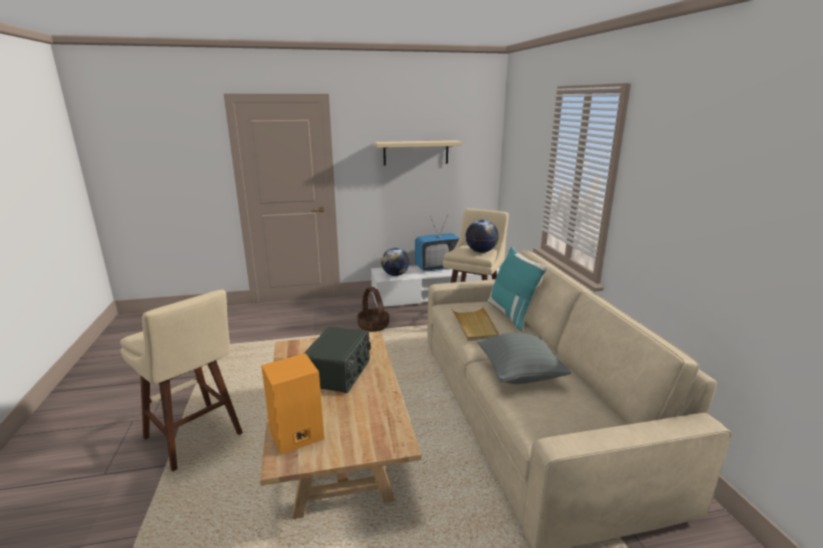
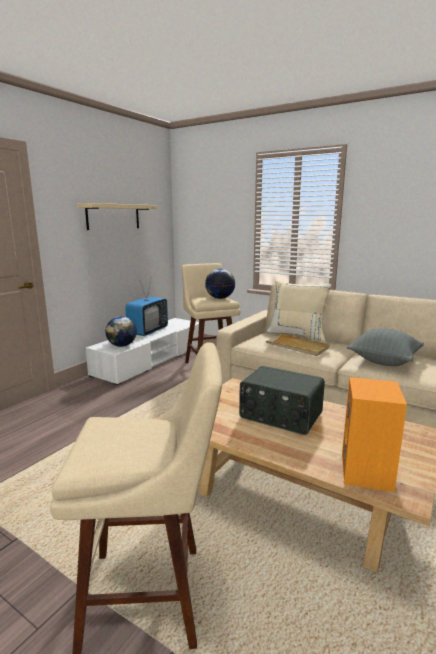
camera: 45 degrees left, 5 degrees down
radio [304,326,371,393] -> radio turned 150 degrees clockwise [239,366,325,435]
basket [357,287,389,332] -> none
turquoise pillow [487,247,548,331] -> beige pillow [266,281,332,342]

